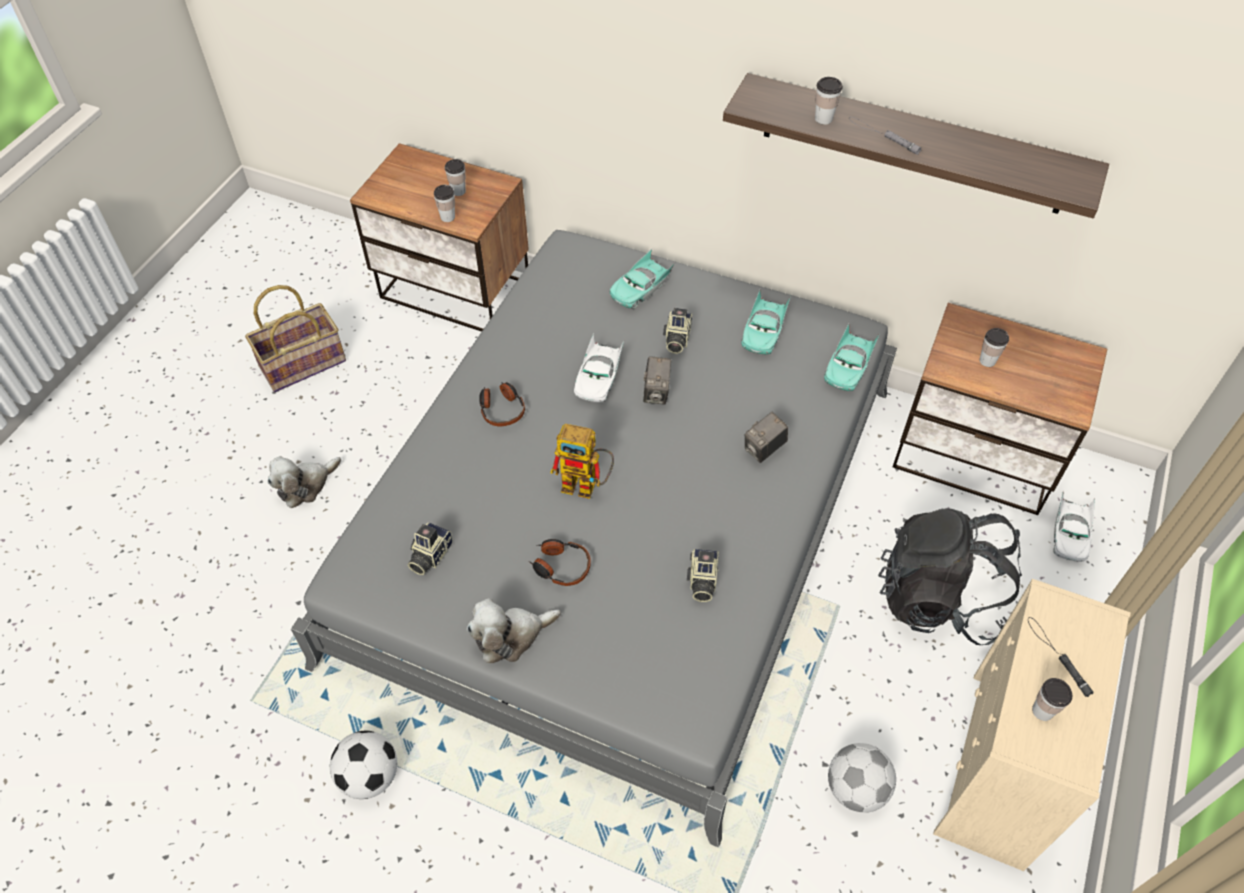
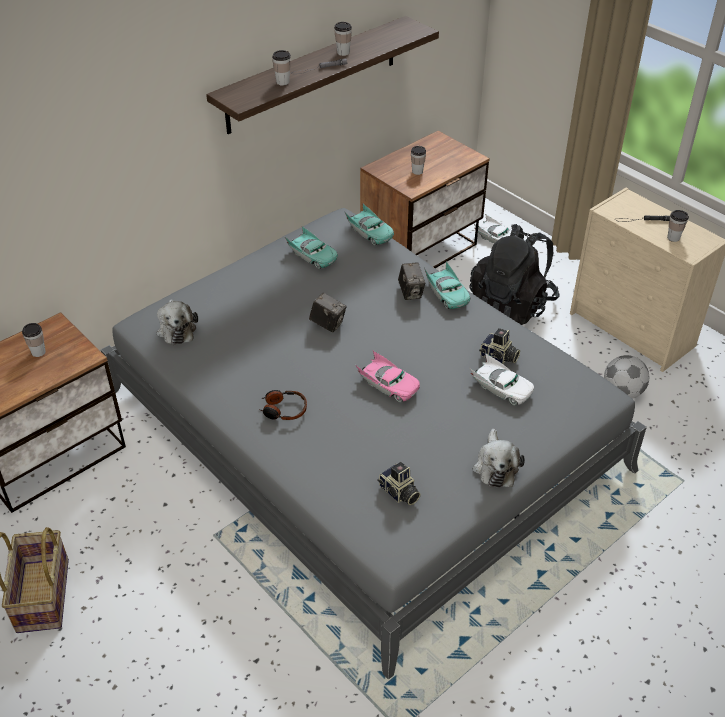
camera: 65 degrees left, 10 degrees down
plush toy [268,456,341,508] -> plush toy moved to [157,299,198,345]
football [330,731,397,799] -> none
cup [434,185,455,222] -> cup moved to [334,22,352,56]
headphones [529,539,591,586] -> none
toy robot [550,424,614,499] -> pink toy car [356,350,420,403]
white toy car [574,333,624,402] -> white toy car moved to [470,353,534,406]
turquoise toy car [610,249,675,309] -> turquoise toy car moved to [424,261,470,309]
camera [663,308,692,354] -> none

